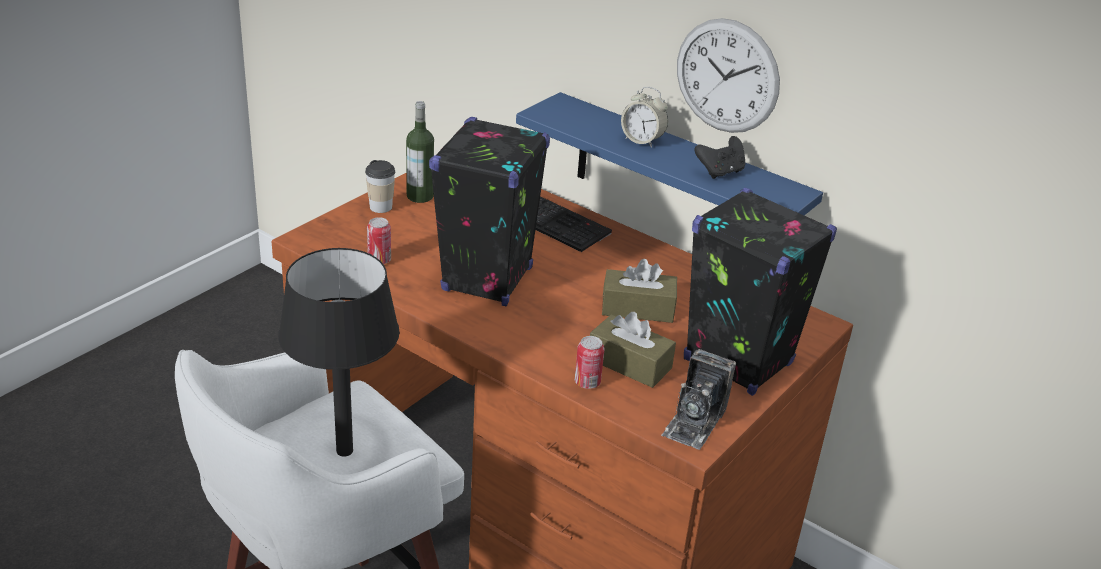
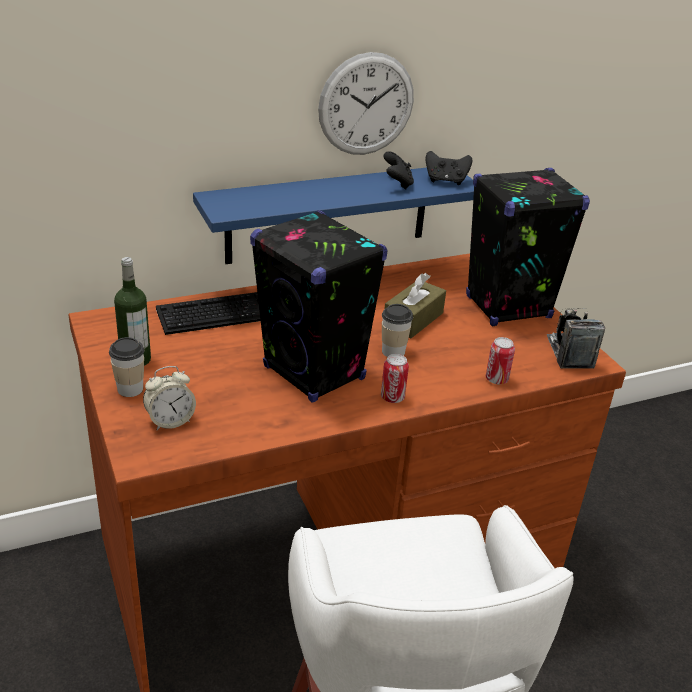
camera: 60 degrees left, 0 degrees up
black table lamp [278,248,400,457] -> none
can [367,217,391,264] -> can moved to [381,354,409,403]
brown tissue box [590,312,676,388] -> none
alarm clock [621,87,668,148] -> alarm clock moved to [143,366,196,430]
camera [661,349,736,450] -> camera turned 150 degrees counterclockwise [547,308,605,369]
none -> cup [382,304,413,357]
none -> black game controller [426,151,472,185]

